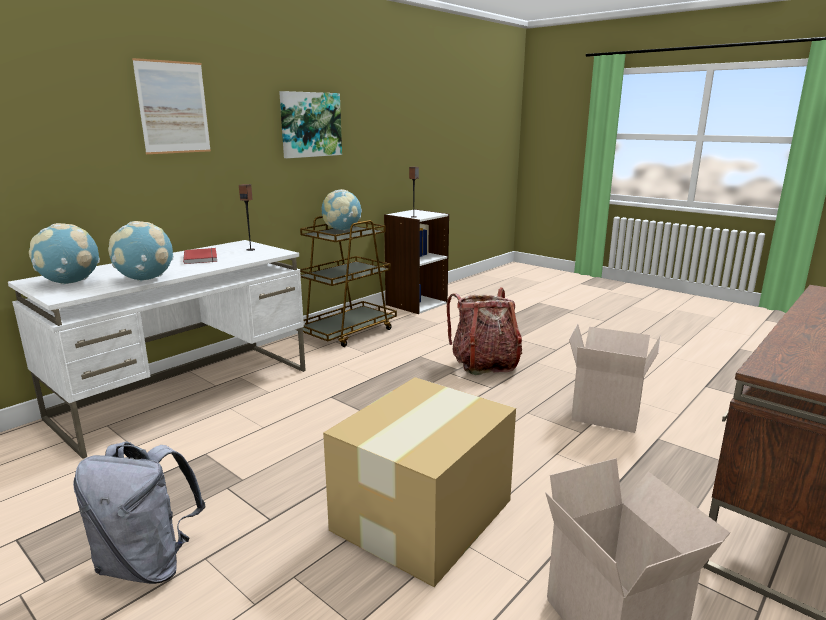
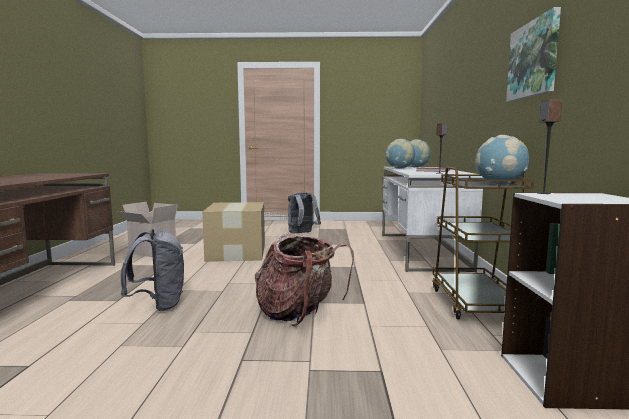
camera: 140 degrees right, 10 degrees down
picture [132,58,211,154] -> none
cardboard box [569,324,661,433] -> grey backpack [121,229,184,311]

